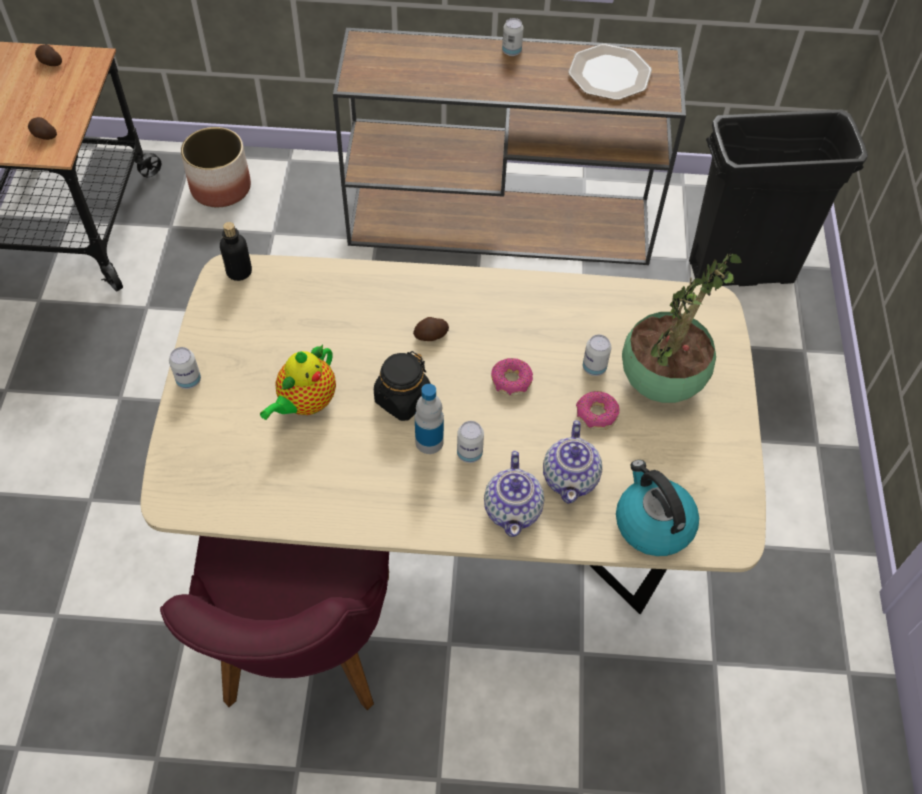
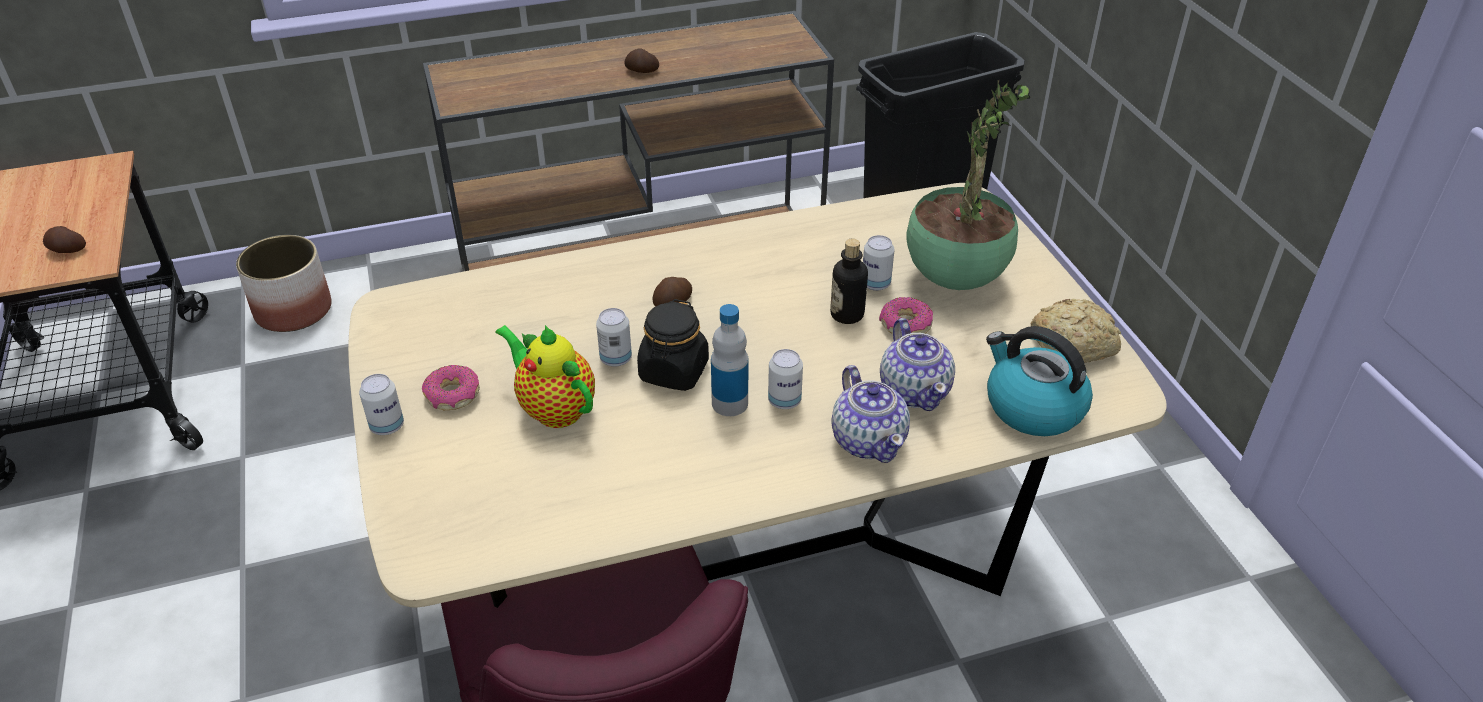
camera: 20 degrees left, 15 degrees down
potato [35,45,62,66] -> potato moved to [624,48,659,73]
bottle [220,222,252,281] -> bottle moved to [830,239,868,324]
teapot [260,344,336,420] -> teapot turned 120 degrees clockwise [495,325,595,428]
donut [491,358,533,396] -> donut moved to [422,365,480,410]
can [502,18,524,56] -> can moved to [596,308,632,367]
plate [568,44,652,100] -> none
none -> bread [1030,299,1121,363]

